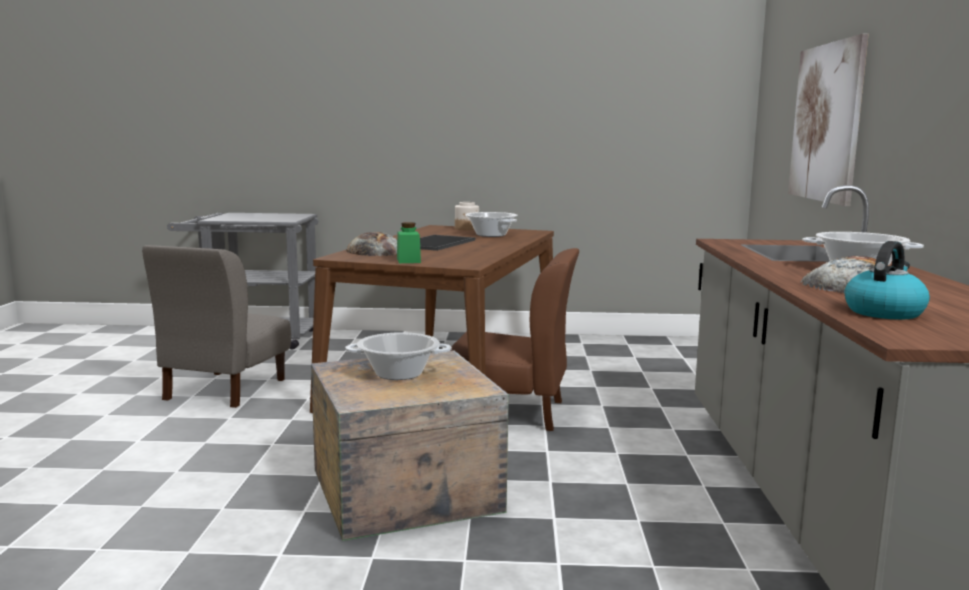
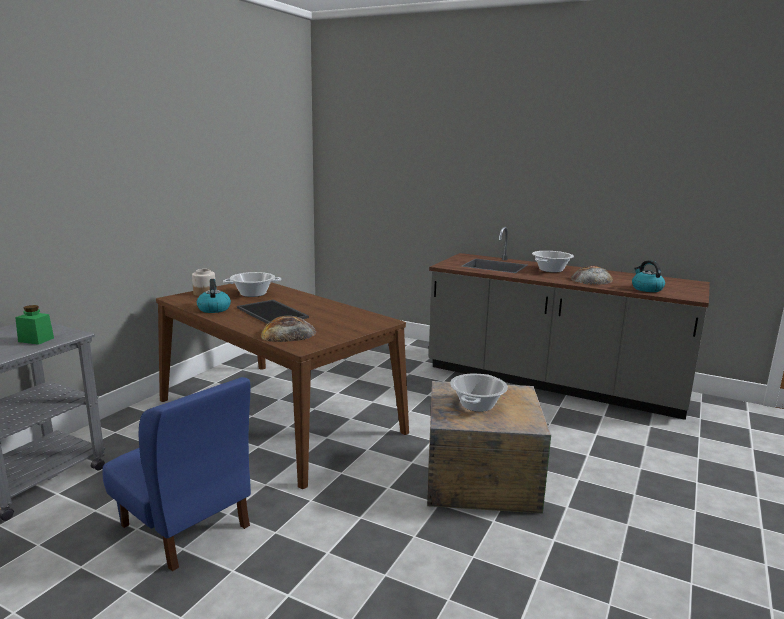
camera: 65 degrees left, 5 degrees up
grey chair [142,245,291,408] -> blue chair [103,377,251,571]
green jar [397,222,421,263] -> green jar moved to [15,305,54,345]
brown chair [450,248,579,431] -> none
picture [788,33,868,206] -> none
none -> kettle [197,279,231,313]

